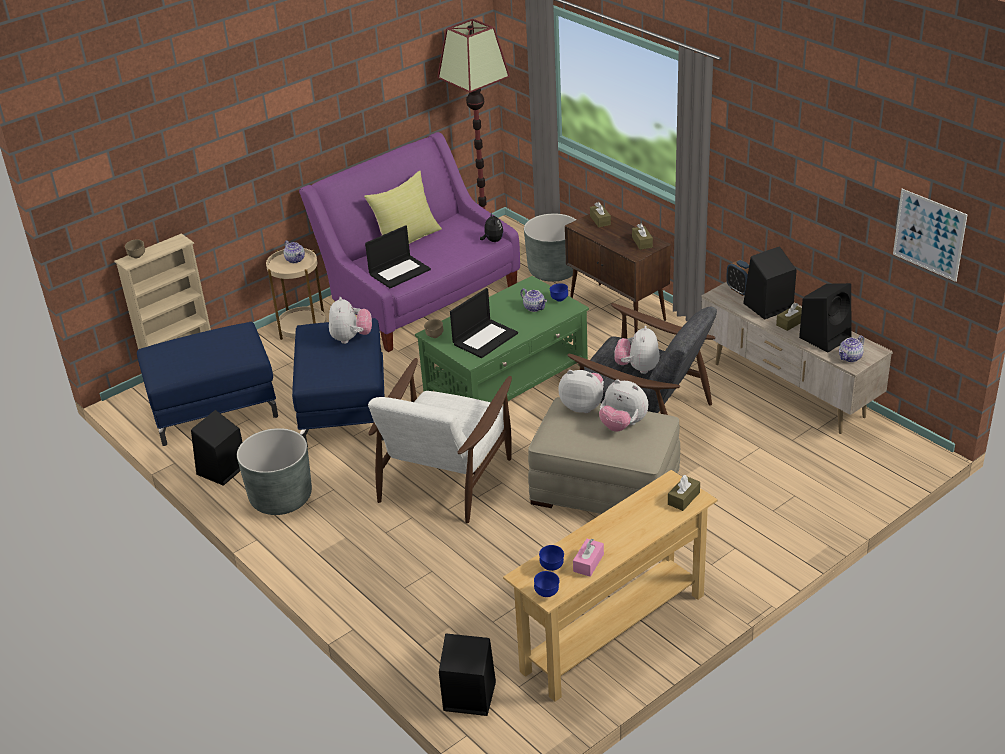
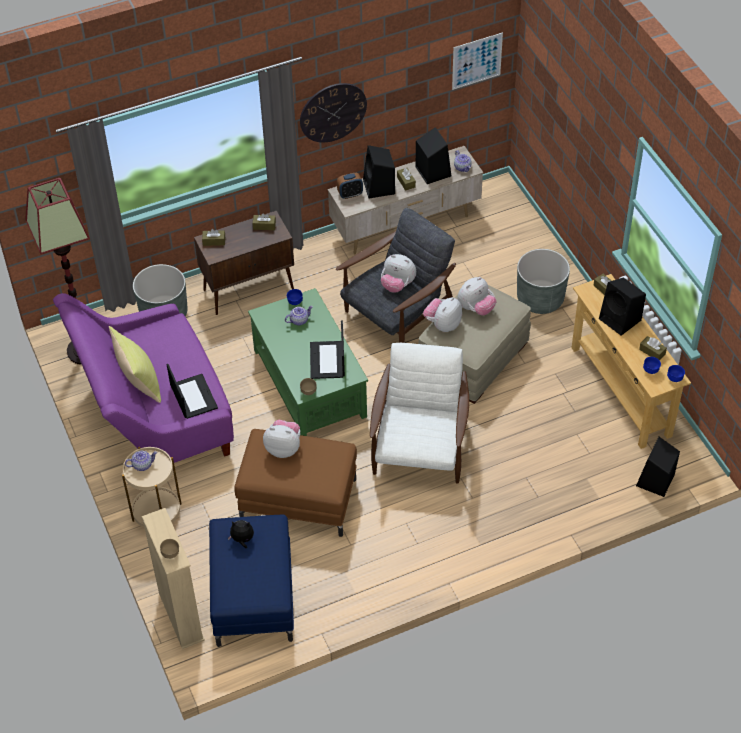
camera: 75 degrees left, 15 degrees up
black speaker [191,410,242,486] -> black speaker moved to [599,278,646,336]
grey planter [237,428,312,515] -> grey planter moved to [517,249,570,314]
blue ottoman [292,318,384,447] -> brown ottoman [234,429,357,537]
white armchair [368,358,512,523] -> white armchair turned 120 degrees counterclockwise [370,343,469,483]
laptop [450,288,518,358] -> laptop turned 150 degrees counterclockwise [310,321,345,379]
plush toy [480,212,504,242] -> plush toy moved to [228,520,254,549]
pink tissue box [573,538,604,577] -> brown tissue box [639,336,667,360]
none -> wall clock [300,83,367,142]

